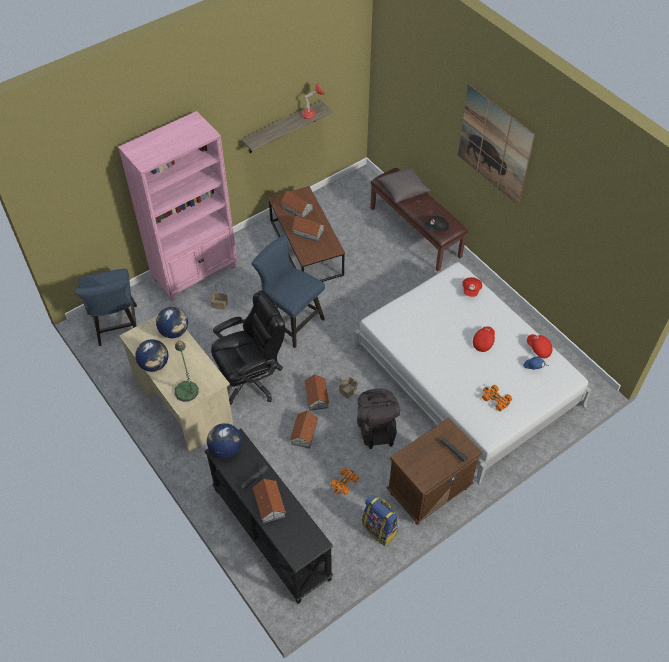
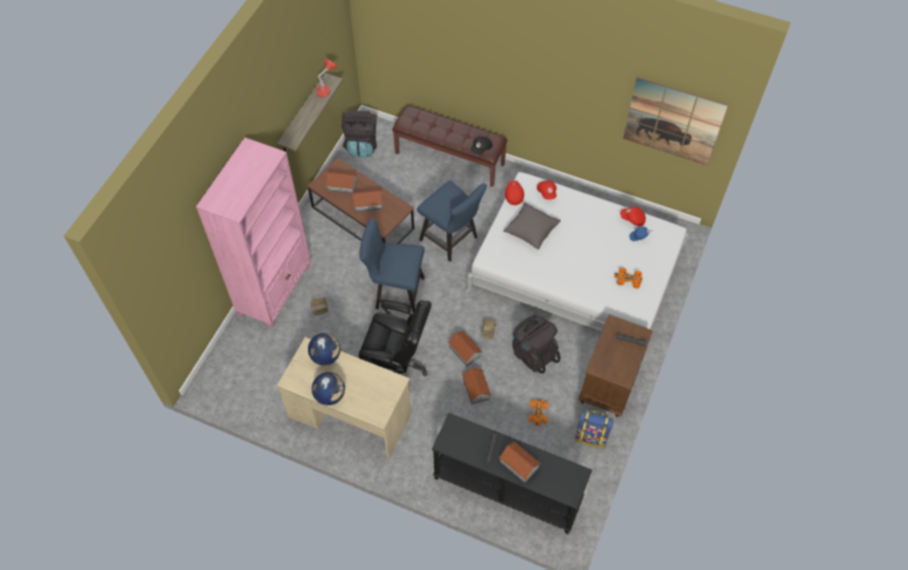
camera: 30 degrees left, 5 degrees up
blue chair [75,268,137,346] -> blue chair moved to [417,181,487,261]
table lamp [174,341,199,402] -> none
globe [207,423,242,458] -> none
black office chair [211,290,285,405] -> black office chair turned 75 degrees clockwise [358,300,431,376]
grey pillow [377,167,431,203] -> grey pillow moved to [503,202,561,250]
picture [458,84,535,205] -> picture moved to [623,77,728,166]
red cap [473,326,495,352] -> red cap moved to [505,181,524,205]
none -> black backpack [341,110,377,158]

